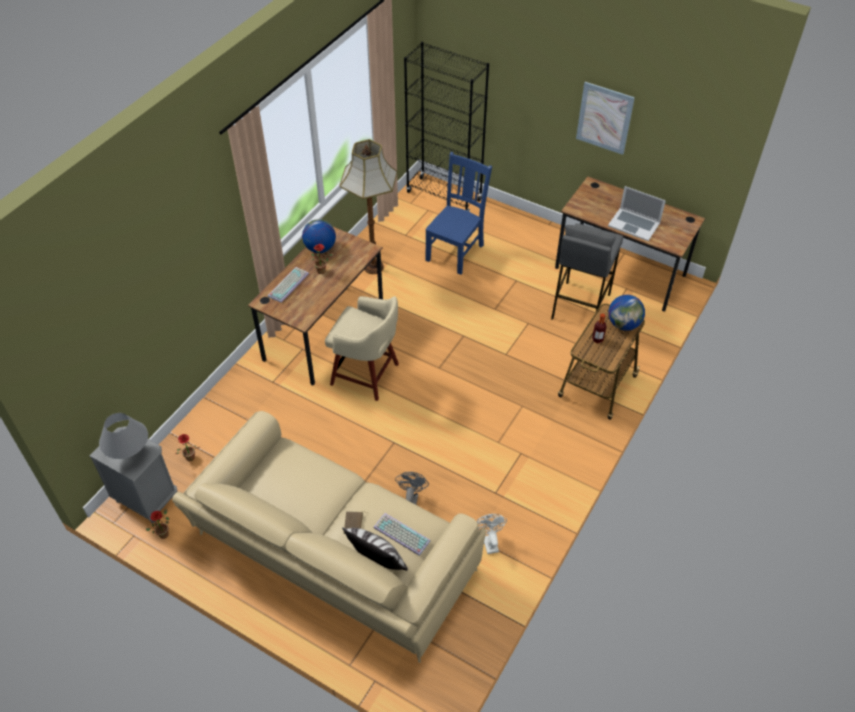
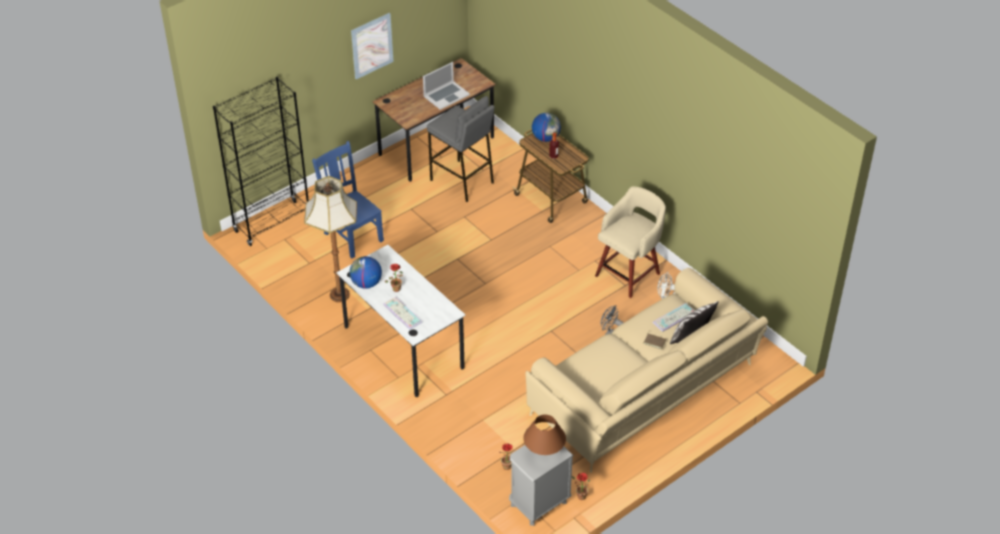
camera: 70 degrees left, 5 degrees down
grey table lamp [99,413,148,459] -> brown table lamp [524,414,566,455]
brown desk [248,227,383,386] -> white desk [337,245,466,397]
beige stool [325,296,399,401] -> beige stool moved to [595,186,666,298]

